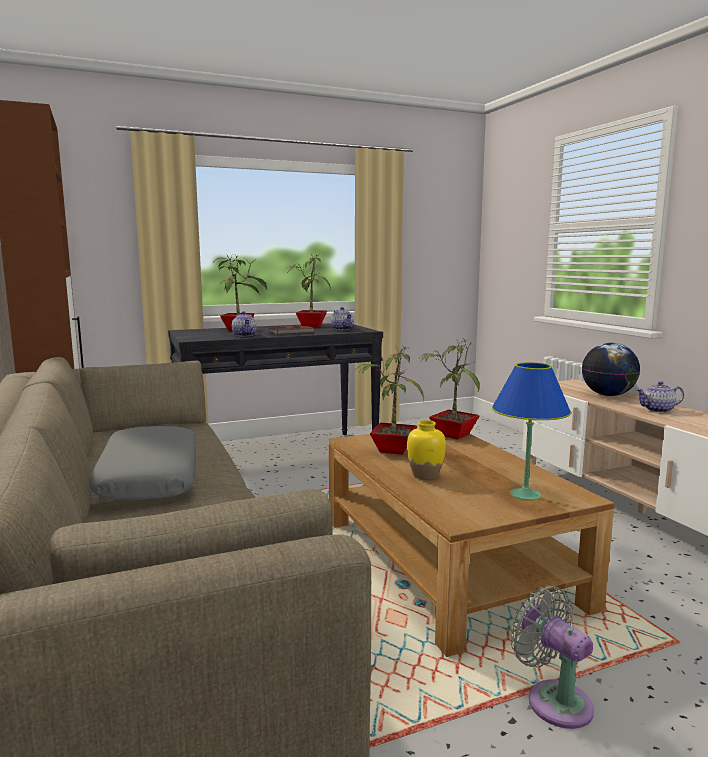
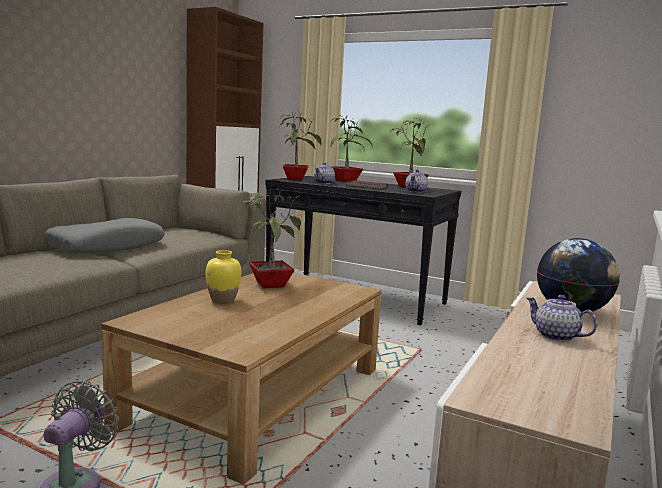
camera: 50 degrees right, 0 degrees up
potted plant [421,339,480,440] -> potted plant moved to [279,113,321,180]
blue table lamp [492,362,571,500] -> none

